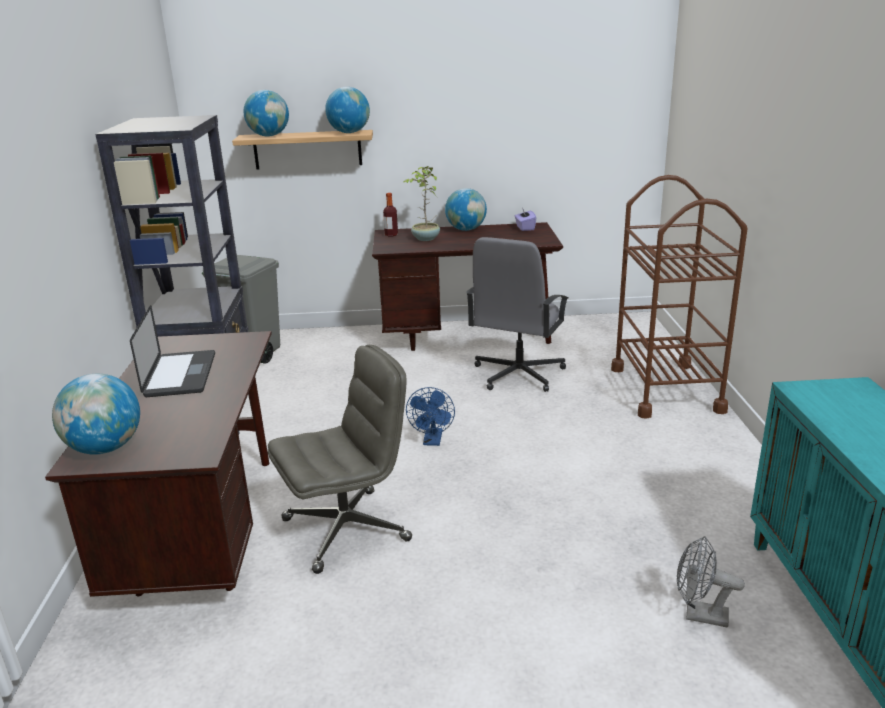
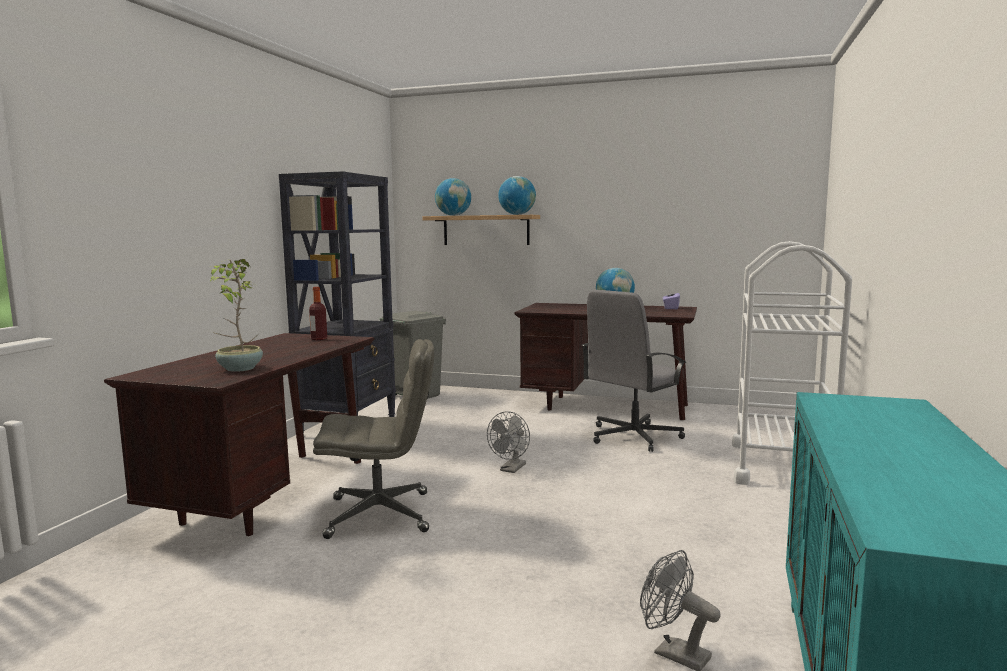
camera: 20 degrees right, 15 degrees down
globe [52,374,140,455] -> none
laptop [130,305,215,397] -> none
bottle [383,193,398,236] -> bottle moved to [309,287,327,340]
potted plant [404,166,440,241] -> potted plant moved to [210,259,263,372]
blue fan [406,387,455,446] -> grey fan [487,411,530,473]
brown cart [611,175,747,419] -> white cart [732,241,852,485]

